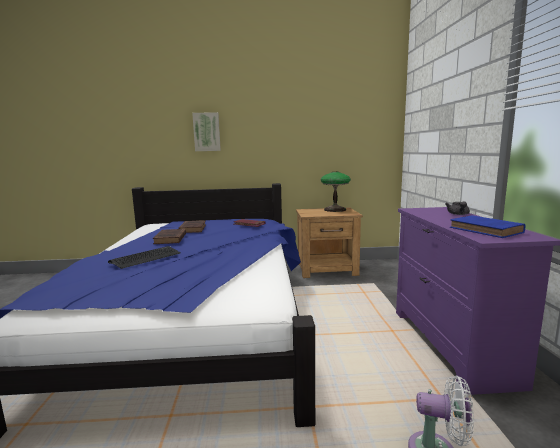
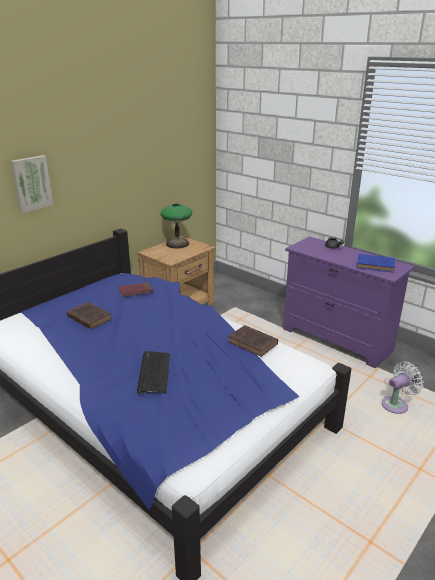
camera: 45 degrees left, 15 degrees up
brown book [153,229,186,244] -> brown book moved to [228,325,278,357]

